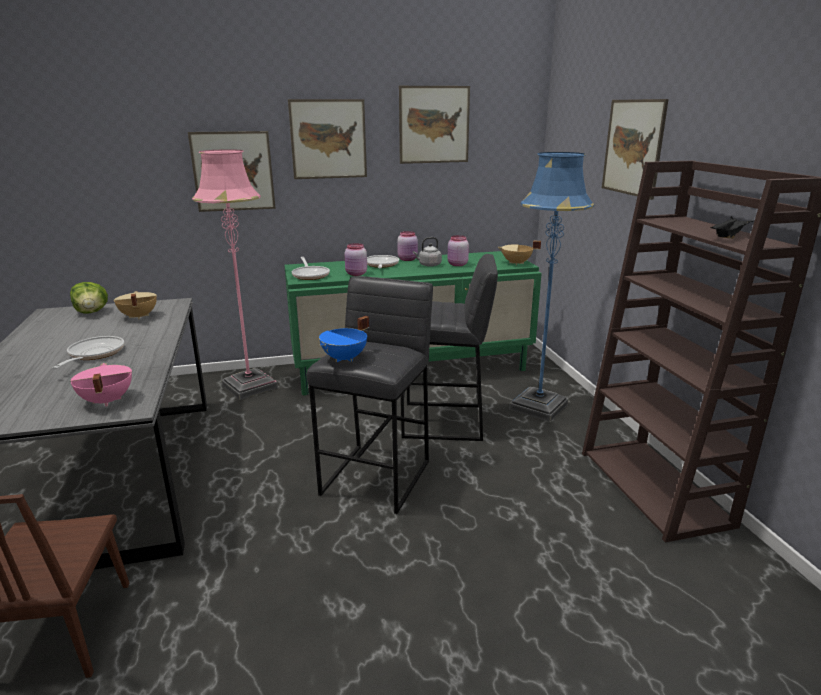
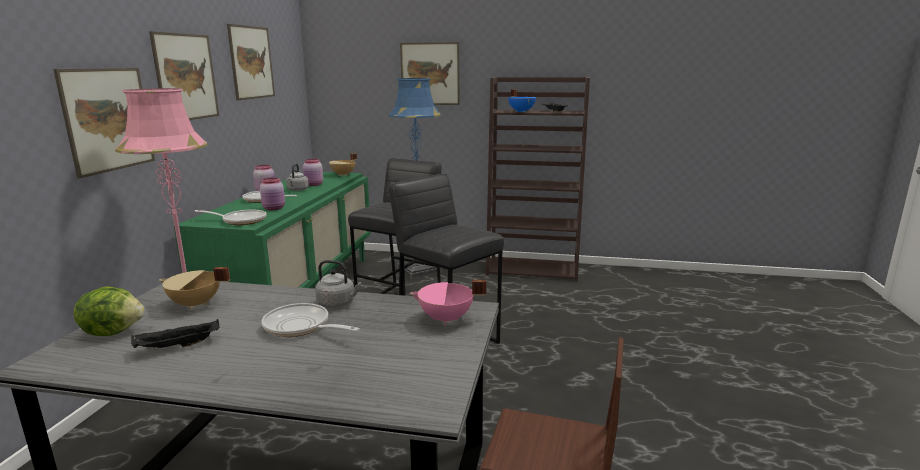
camera: 65 degrees left, 5 degrees down
blue cooking pot [319,316,369,362] -> blue cooking pot moved to [508,89,536,112]
none -> black tray [131,319,220,348]
none -> grey kettle [315,260,362,308]

